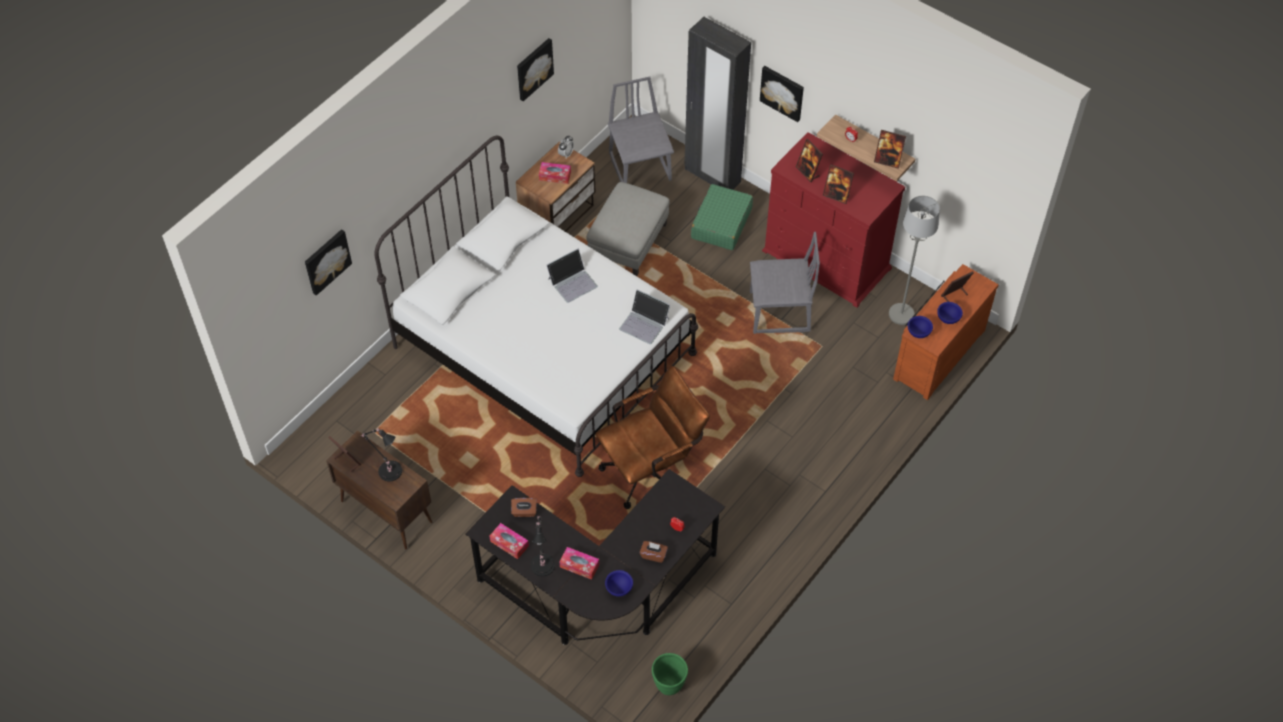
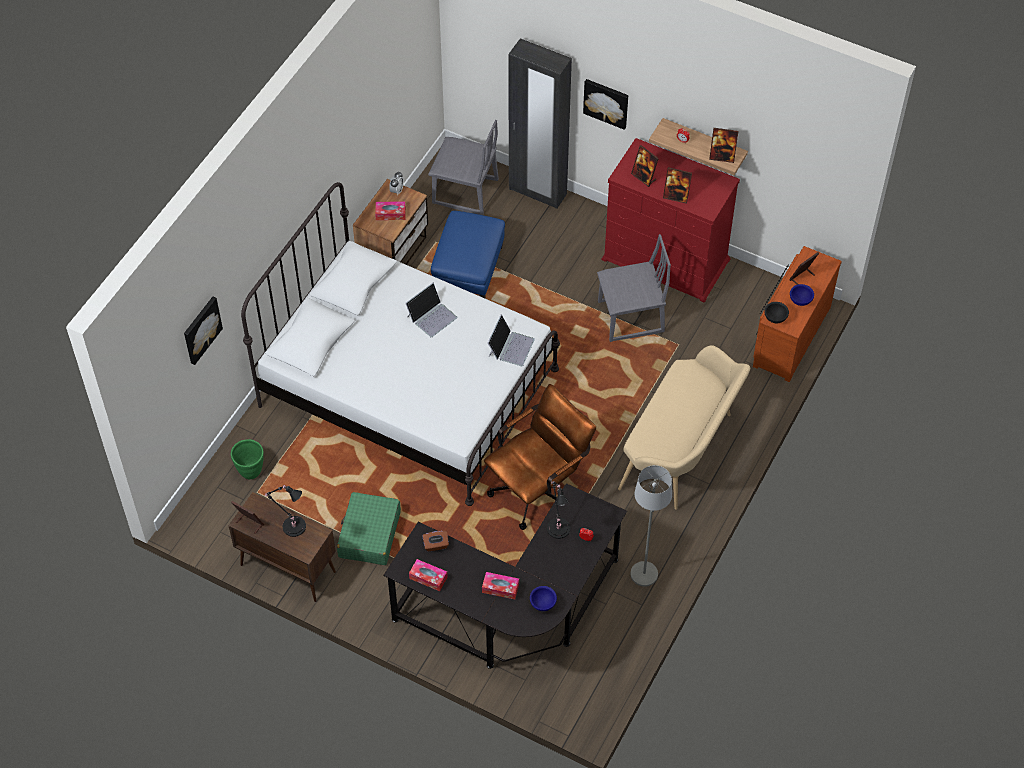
camera: 10 degrees left, 0 degrees up
picture [517,38,554,101] -> none
black table lamp [531,516,555,576] -> black table lamp moved to [547,481,571,539]
grey ottoman [586,182,670,276] -> blue ottoman [431,211,505,299]
grey chair [608,76,674,183] -> grey chair turned 135 degrees clockwise [428,120,499,215]
laptop [619,290,670,344] -> laptop turned 90 degrees counterclockwise [488,314,535,366]
brown tissue box [640,541,668,563] -> none
green planter [652,653,688,695] -> green planter moved to [231,439,264,479]
green suitcase [691,184,753,250] -> green suitcase moved to [337,492,401,565]
grey floor lamp [889,196,940,325] -> grey floor lamp moved to [631,465,672,587]
blue bowl [908,316,933,338] -> black bowl [764,302,789,323]
none -> beige bench [618,345,750,510]

